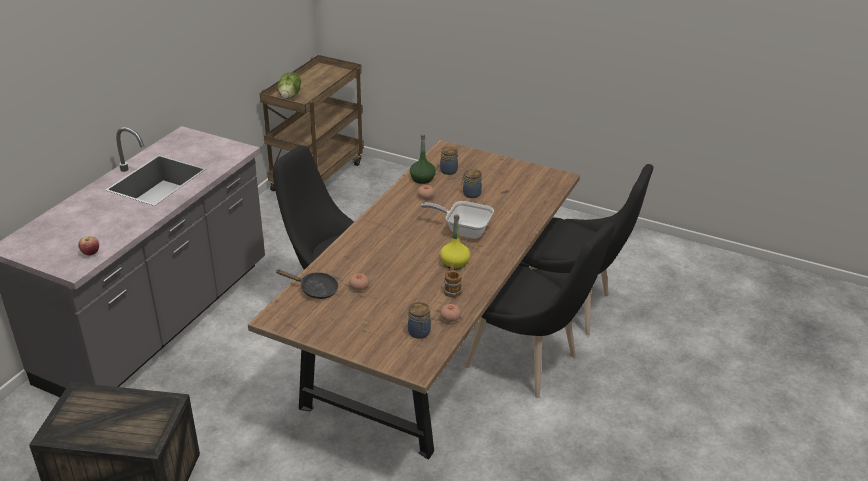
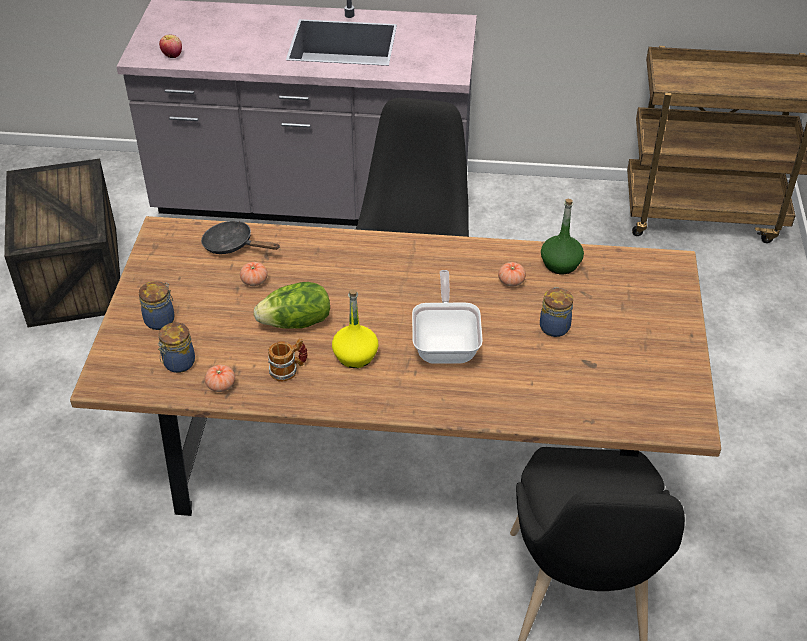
camera: 70 degrees right, 10 degrees up
black frying pan [276,269,338,299] -> black frying pan turned 120 degrees clockwise [201,221,279,254]
lettuce [278,72,301,99] -> lettuce moved to [254,282,330,329]
jar [440,147,458,175] -> jar moved to [139,281,175,330]
black chair [465,222,615,398] -> none

